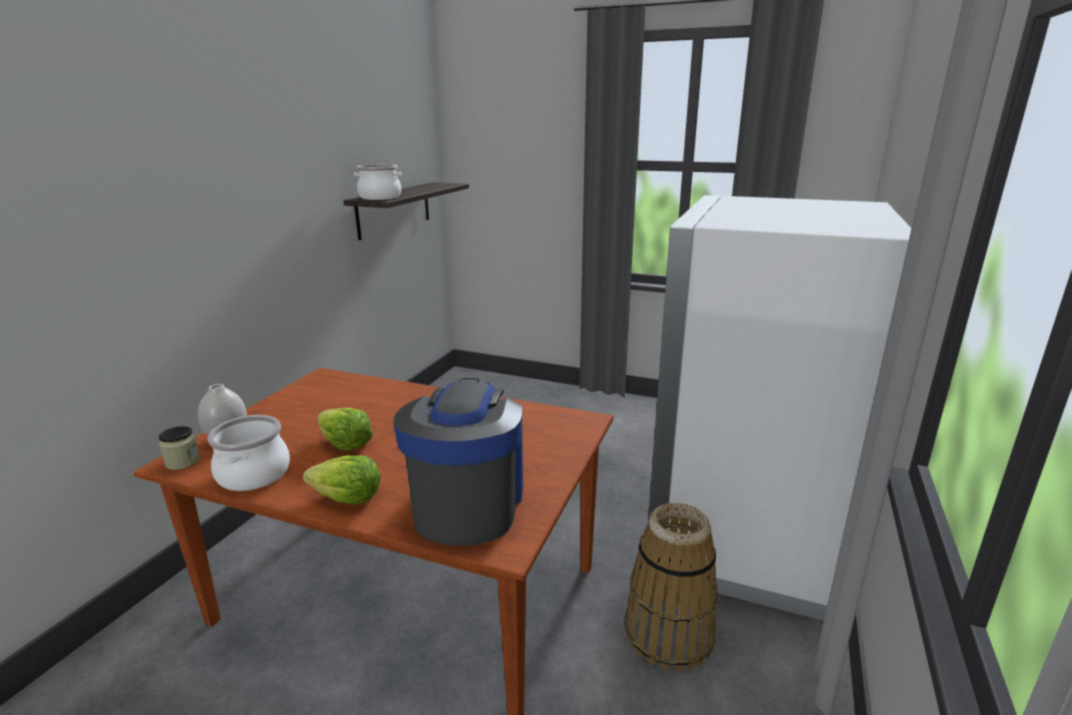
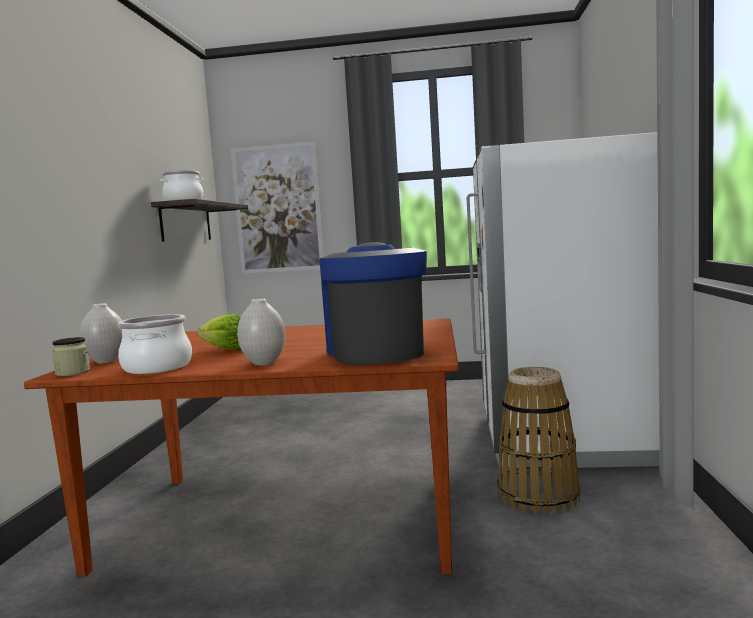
camera: 15 degrees left, 15 degrees down
lettuce [303,456,381,505] -> white vase [237,299,286,365]
none -> picture [231,142,324,274]

